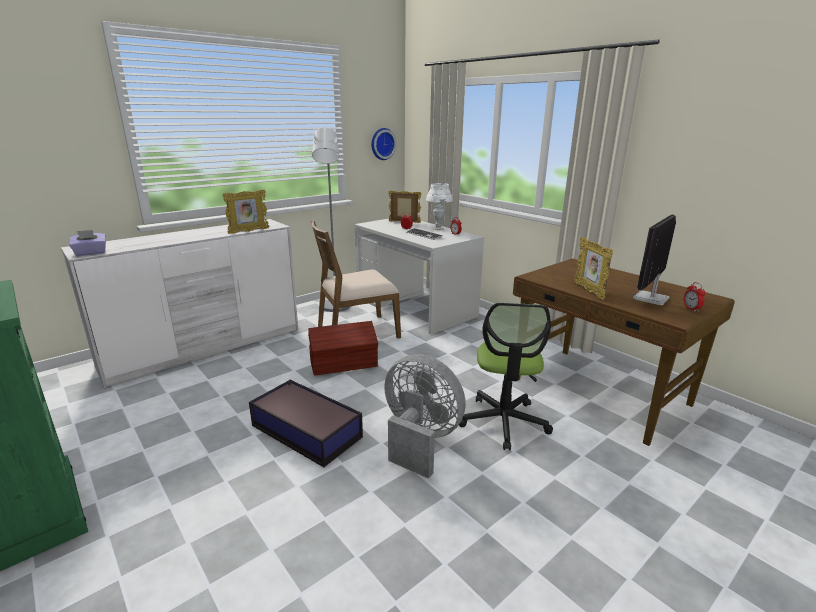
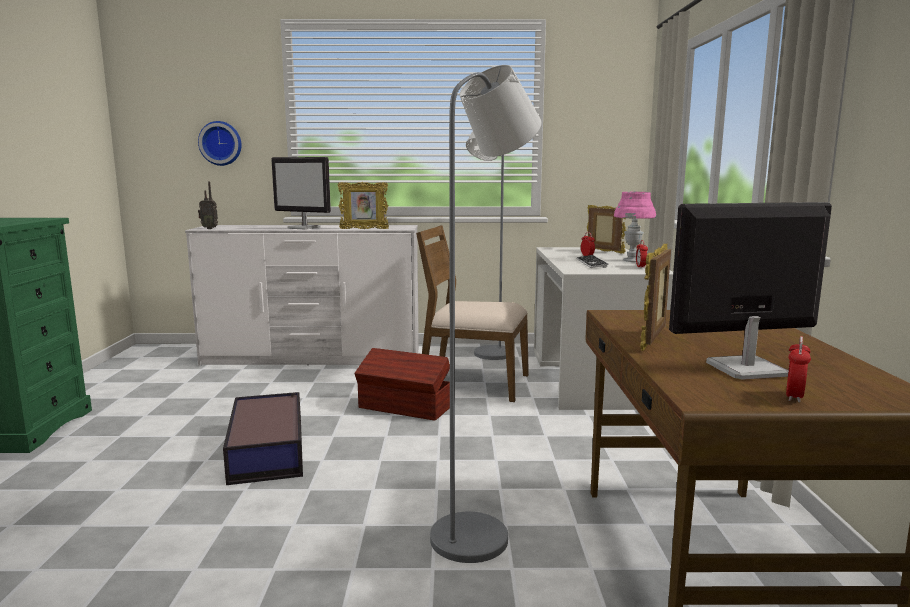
camera: 40 degrees right, 10 degrees down
purple tissue box [69,230,106,256] -> radio [198,181,218,229]
wall clock [371,128,397,160] -> wall clock moved to [198,121,242,166]
grey fan [384,354,466,479] -> none
white table lamp [426,183,453,230] -> pink table lamp [614,192,656,262]
office chair [459,303,553,450] -> grey floor lamp [430,65,542,563]
none -> monitor [271,157,331,230]

